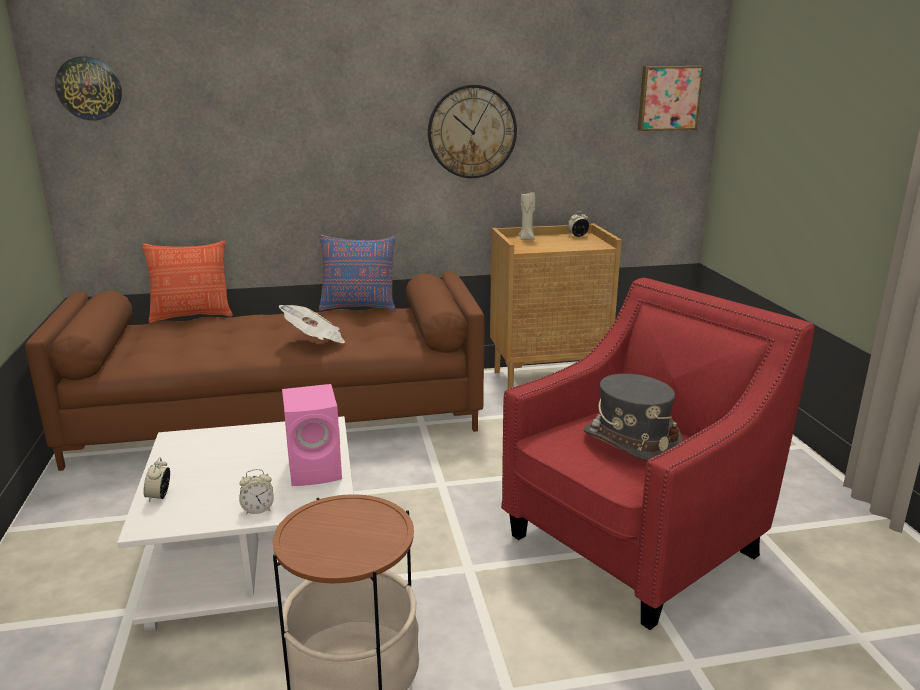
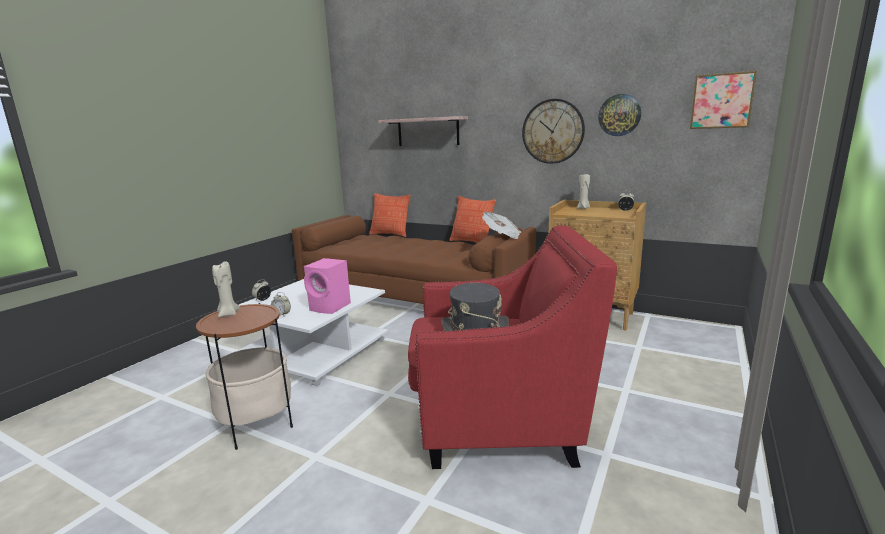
camera: 40 degrees right, 5 degrees down
wall clock [55,57,122,121] -> wall clock moved to [598,94,641,136]
newspaper [279,305,345,343] -> newspaper moved to [482,212,521,239]
blue pillow [319,235,396,311] -> orange pillow [450,196,496,243]
none -> beige candle [212,261,240,317]
none -> shelf [378,116,468,146]

